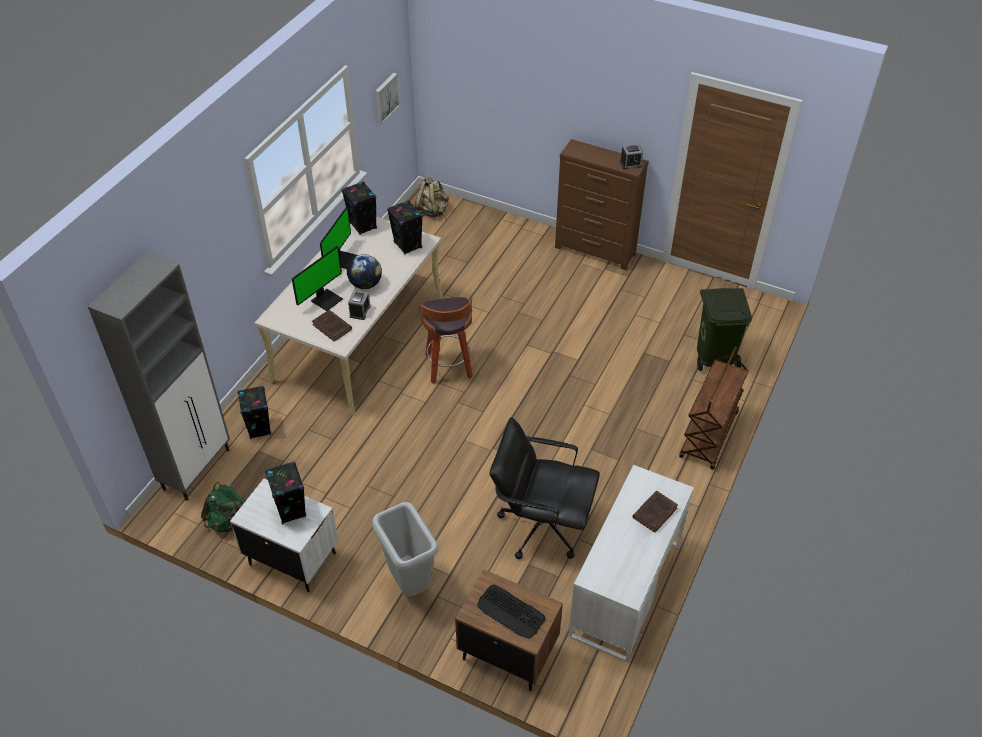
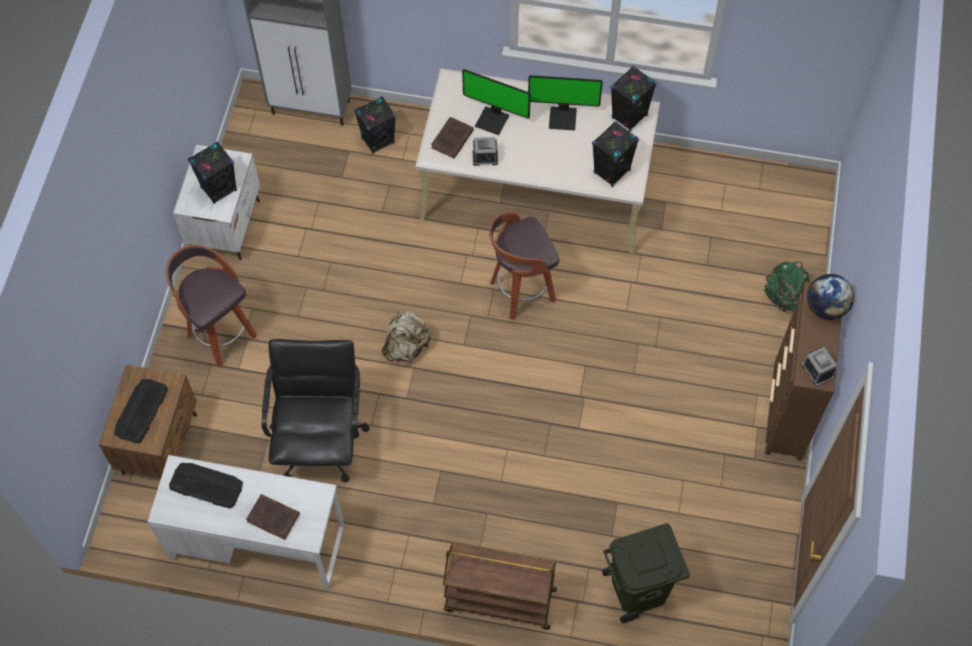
camera: 75 degrees right, 15 degrees up
green backpack [201,482,246,532] -> green backpack moved to [764,261,810,312]
globe [347,254,382,289] -> globe moved to [807,274,854,320]
grey trash can [372,502,438,596] -> stool [166,245,256,367]
picture [375,73,400,124] -> none
beige backpack [415,176,449,217] -> beige backpack moved to [382,311,432,362]
none -> keyboard [169,463,243,509]

